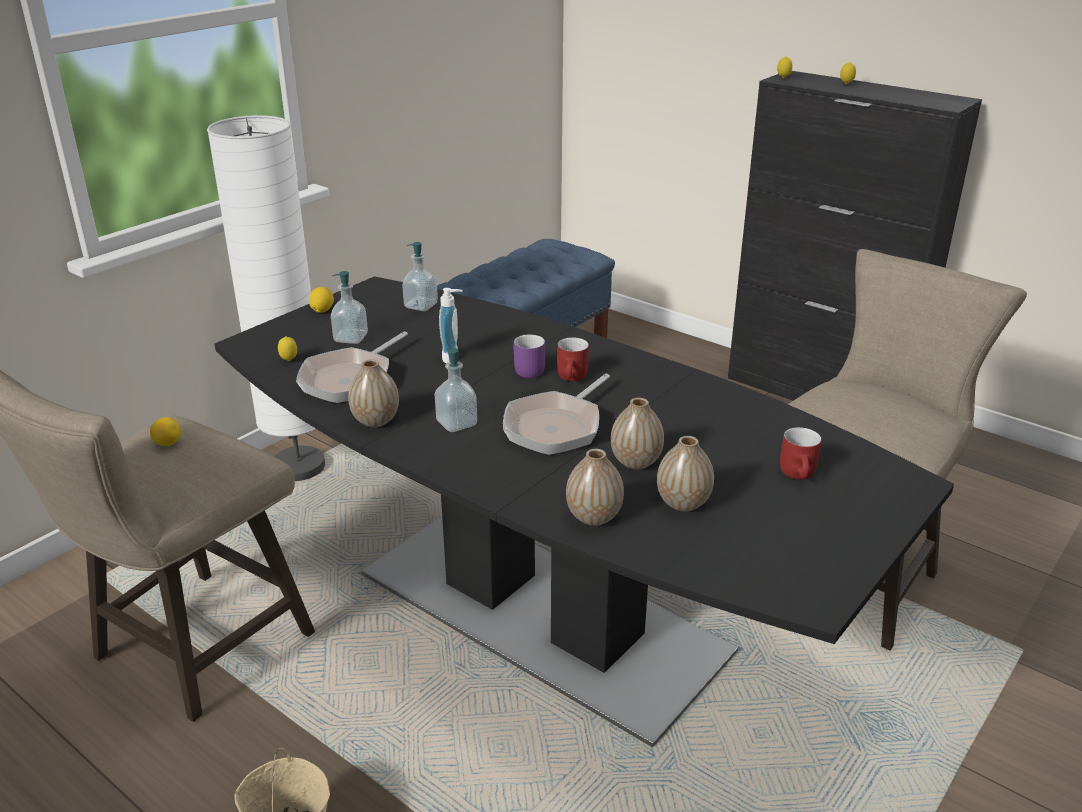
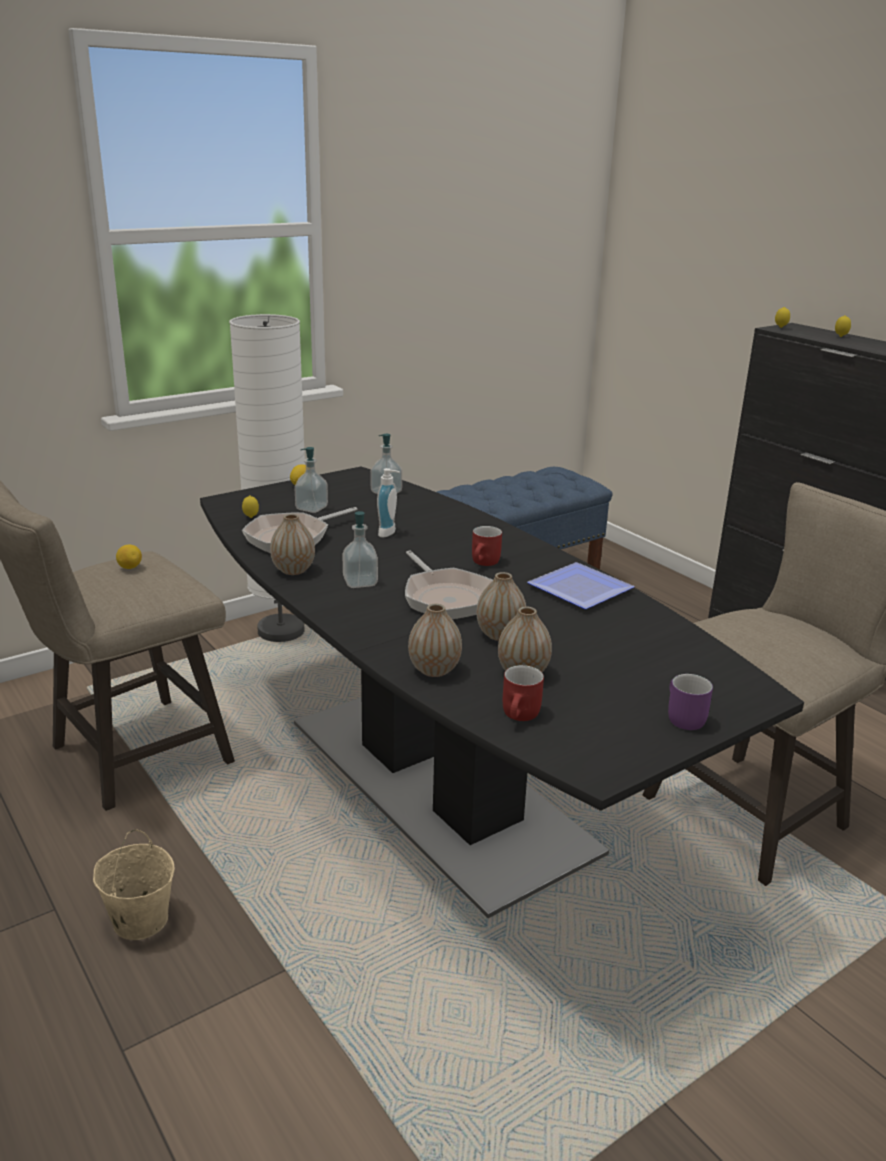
camera: 15 degrees right, 5 degrees down
frying pan [503,374,610,455] -> frying pan turned 75 degrees counterclockwise [405,551,493,620]
purple mug [513,334,545,378] -> purple mug moved to [668,674,713,730]
red mug [780,427,822,479] -> red mug moved to [503,665,544,721]
none -> plate [527,562,635,609]

